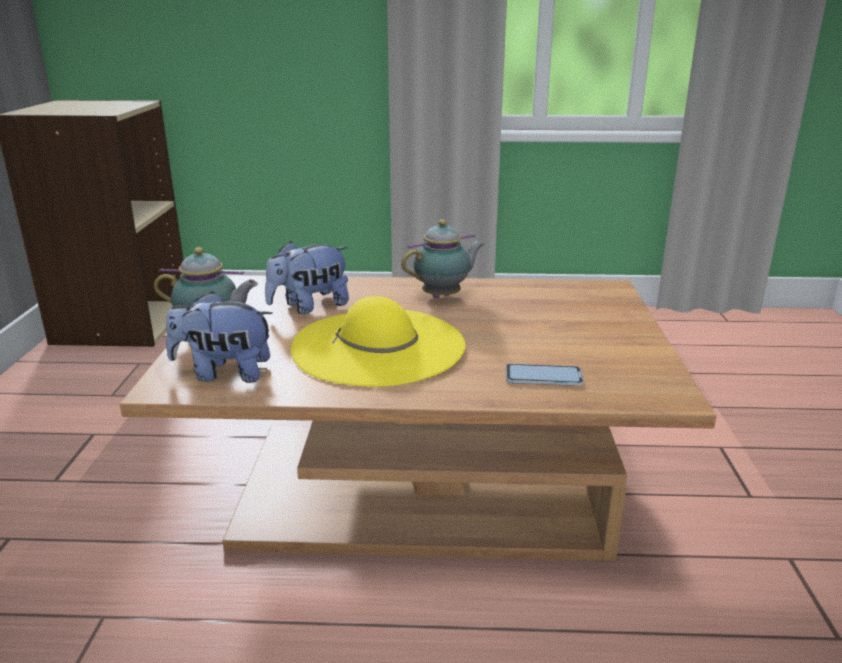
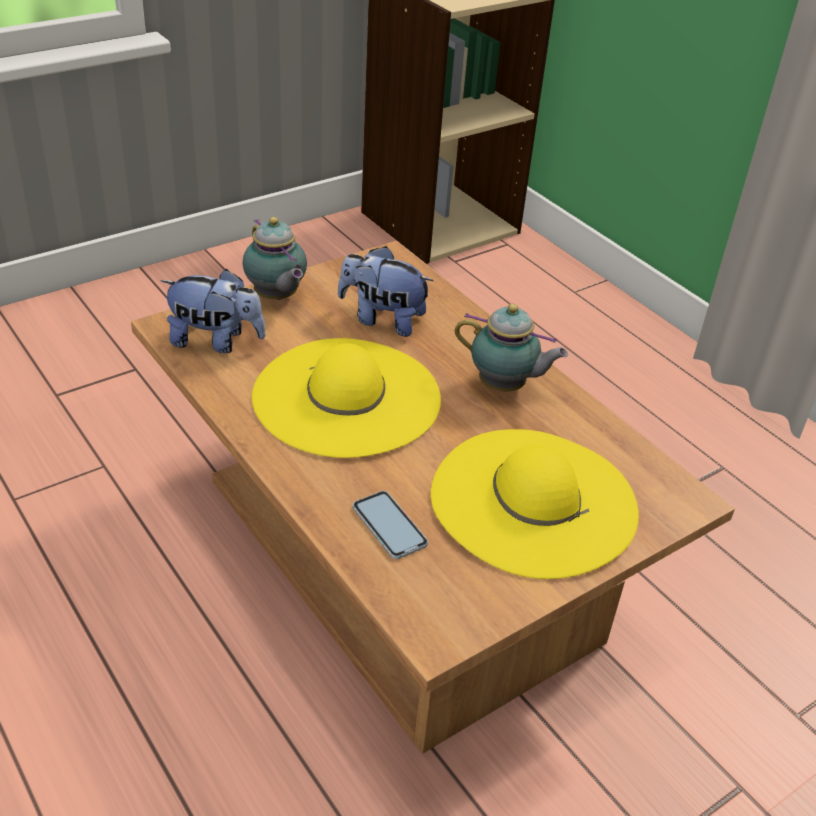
camera: 50 degrees right, 15 degrees up
plush toy [166,291,273,383] -> plush toy turned 135 degrees clockwise [161,269,266,353]
none -> yellow hat [431,429,639,579]

